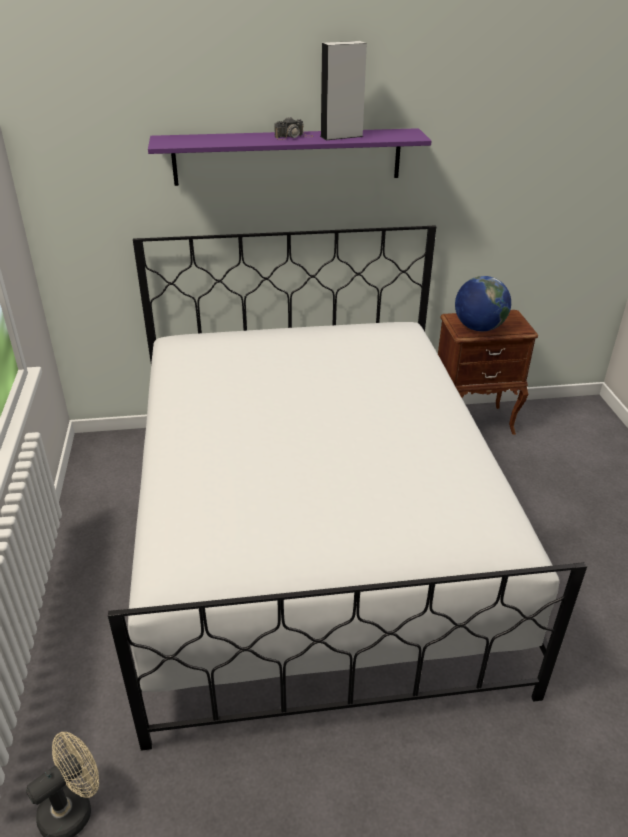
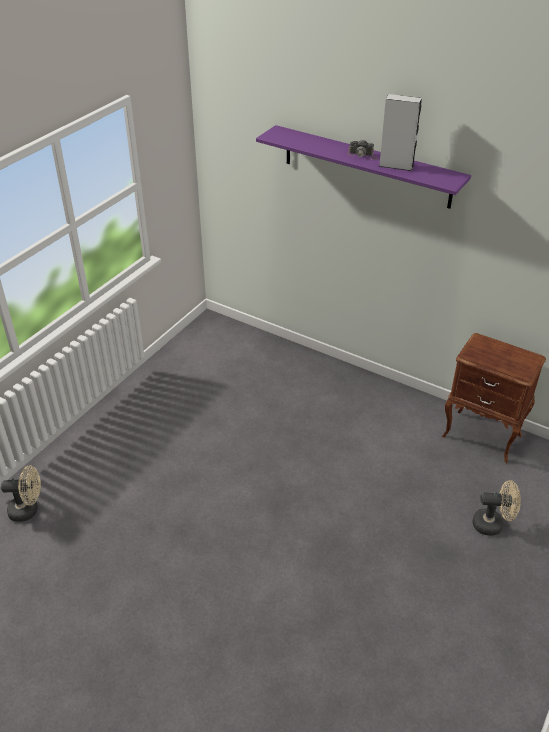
camera: 40 degrees right, 5 degrees up
white bed [108,226,587,751] -> none
globe [455,276,511,331] -> none
none -> beige fan [472,480,521,536]

